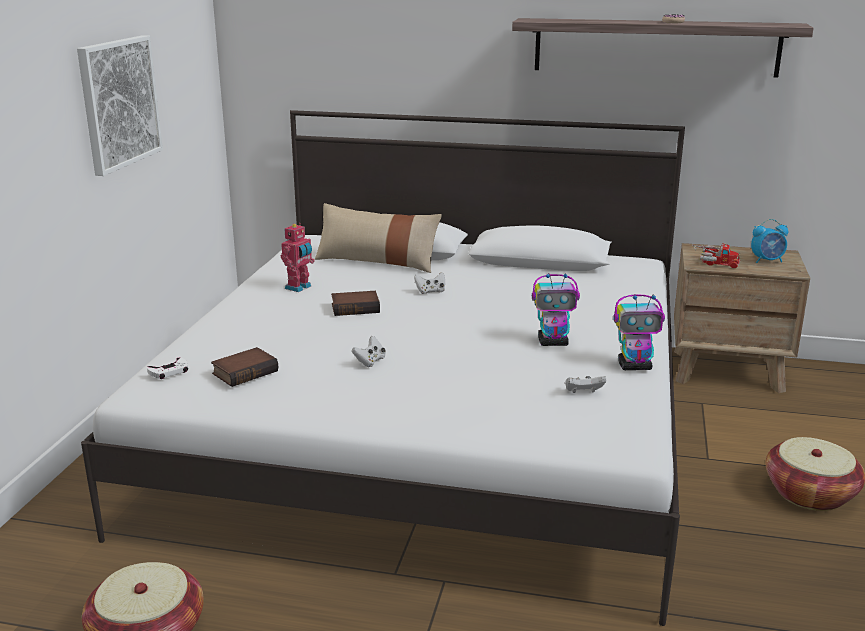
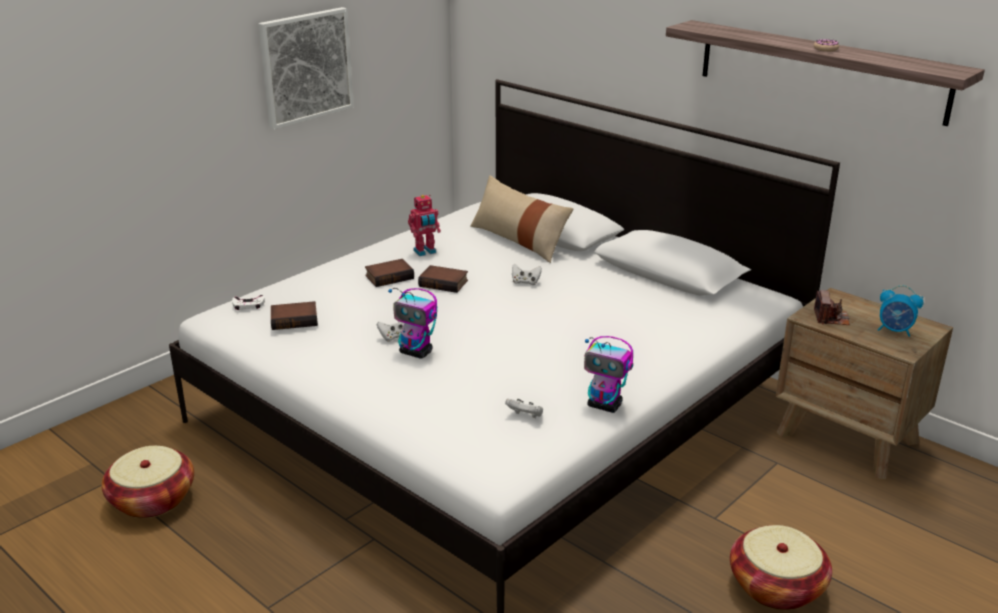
camera: 30 degrees right, 5 degrees up
toy robot [532,273,580,346] -> toy robot moved to [388,288,437,359]
toy truck [692,243,740,268] -> camera [814,290,850,325]
none -> book [365,259,414,287]

